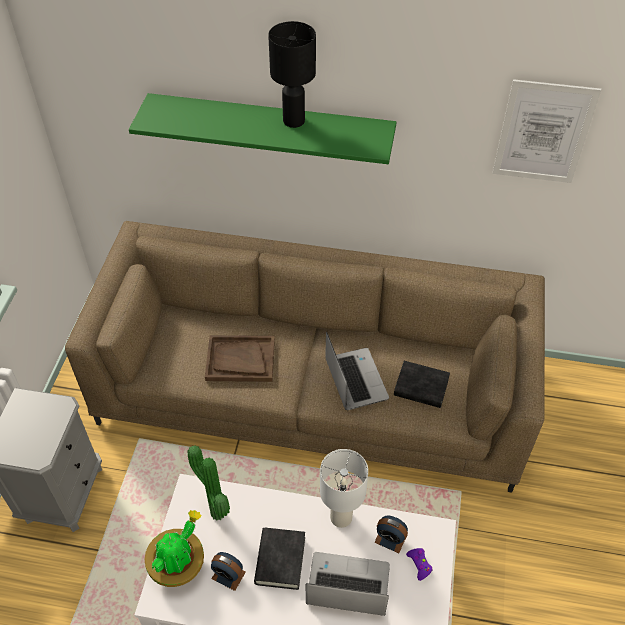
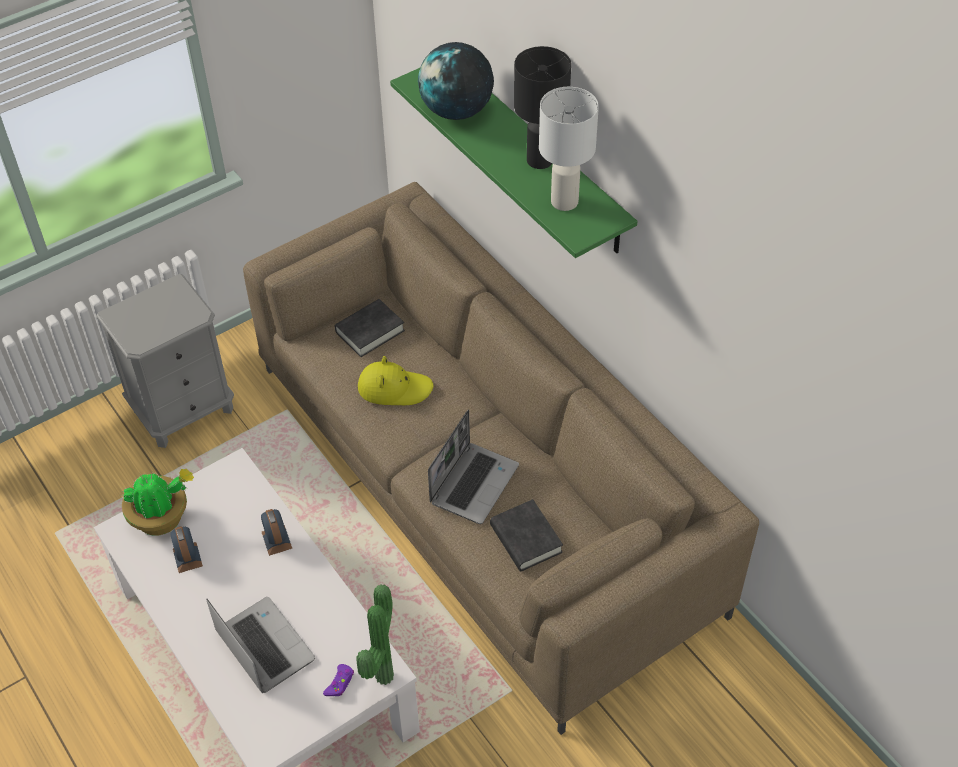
camera: 45 degrees right, 0 degrees up
potted plant [187,445,230,521] -> potted plant moved to [356,584,394,685]
brown tray [205,335,275,382] -> yellow hat [358,356,433,405]
black book [254,528,305,590] -> black book moved to [334,299,405,357]
white table lamp [320,449,368,528] -> white table lamp moved to [539,87,599,211]
alarm clock [374,516,408,553] -> alarm clock moved to [261,509,292,556]
picture [493,79,601,183] -> none
none -> globe [418,42,494,120]

